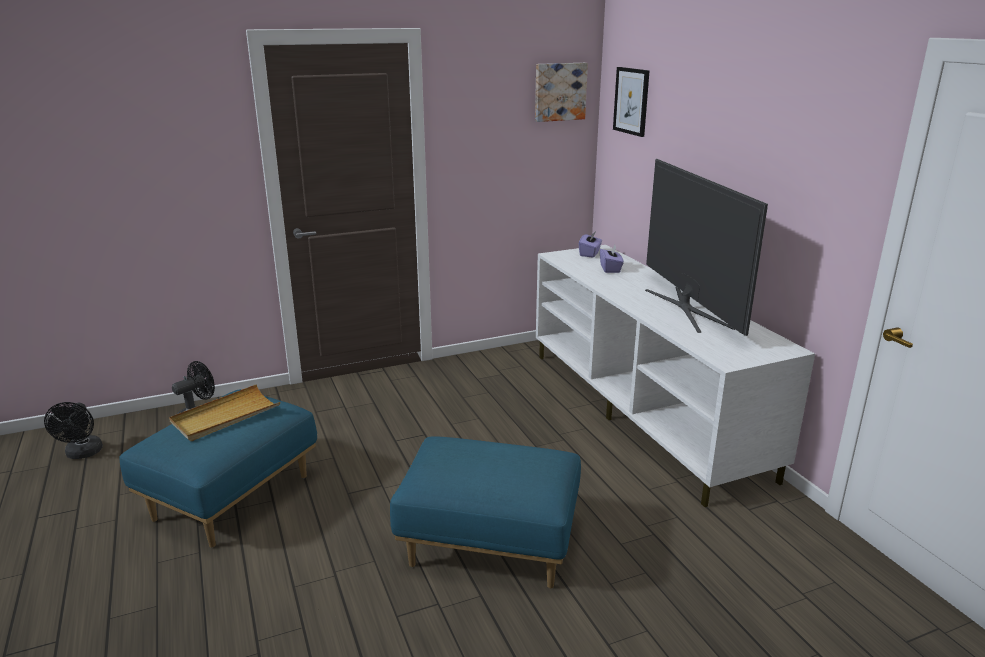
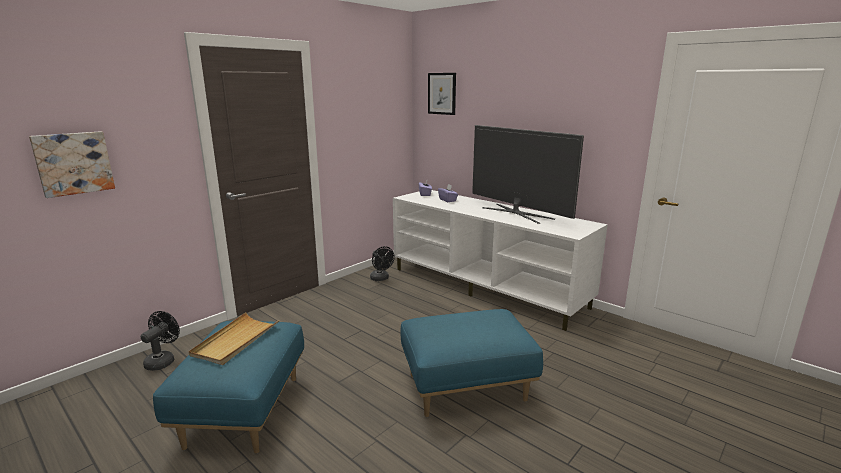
camera: 25 degrees left, 5 degrees down
black fan [44,402,103,459] -> black fan moved to [370,246,395,281]
picture [535,63,588,122] -> picture moved to [29,131,115,198]

